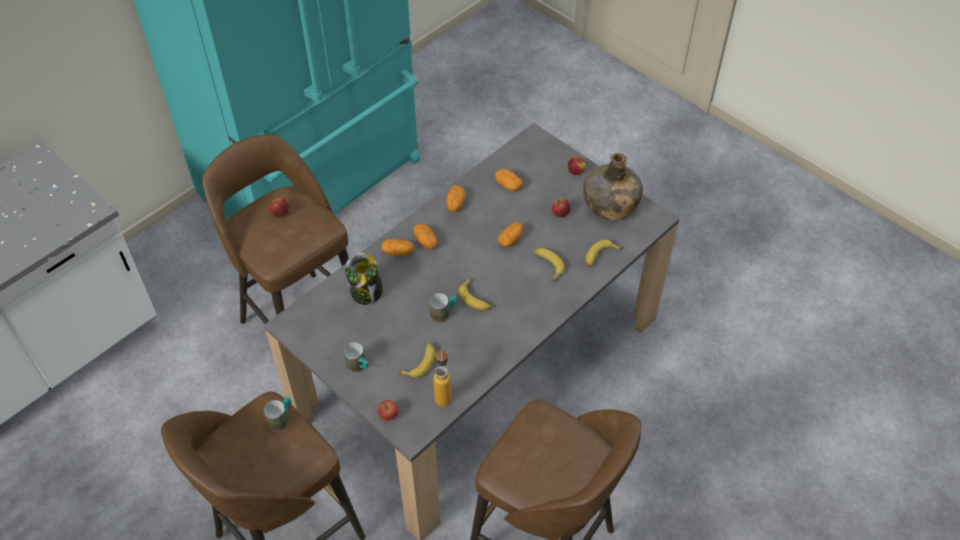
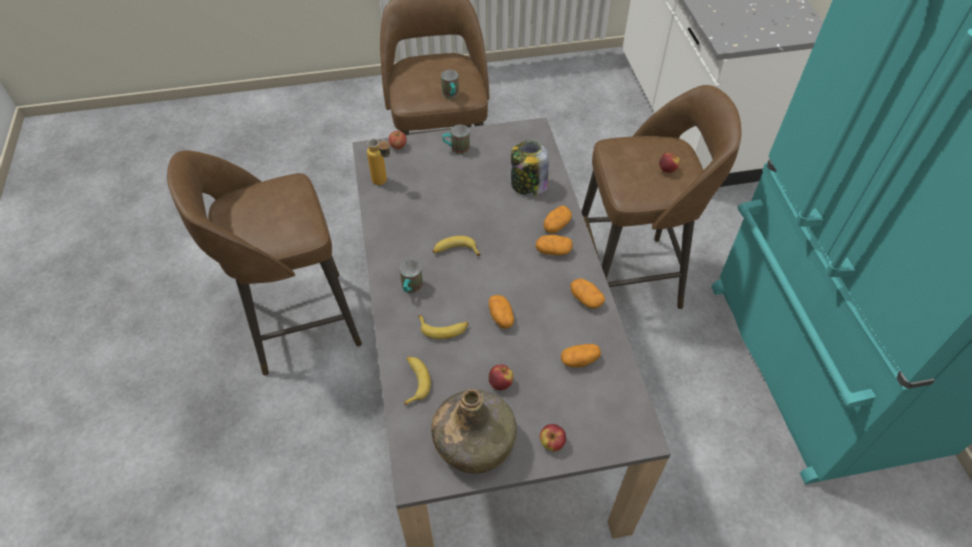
camera: 125 degrees right, 0 degrees up
banana [399,343,435,378] -> none
mug [429,293,457,323] -> mug moved to [400,260,423,294]

